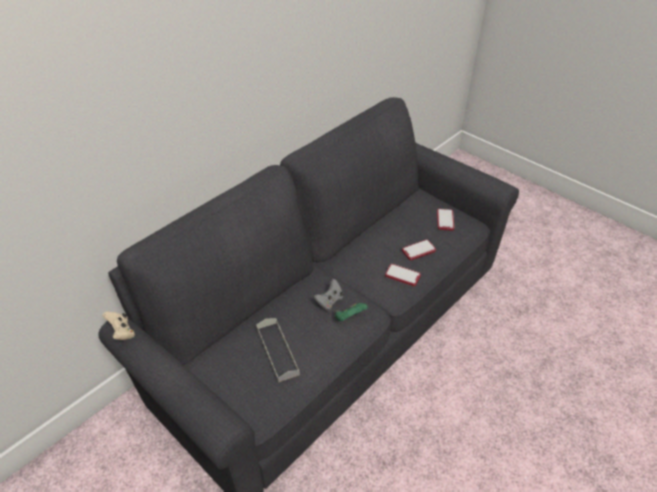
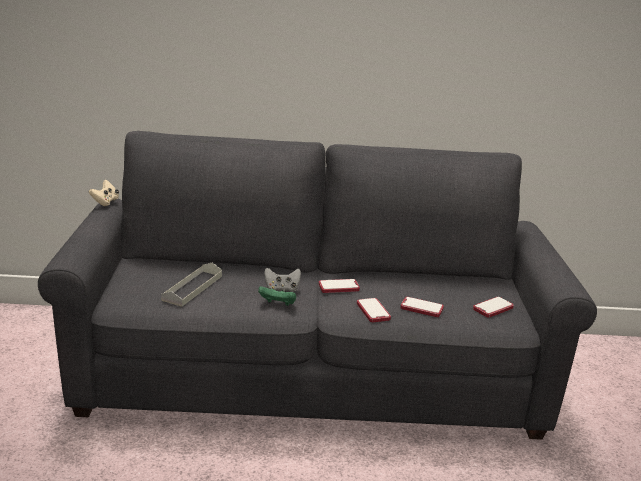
camera: 45 degrees right, 20 degrees down
none -> phone [319,279,360,293]

